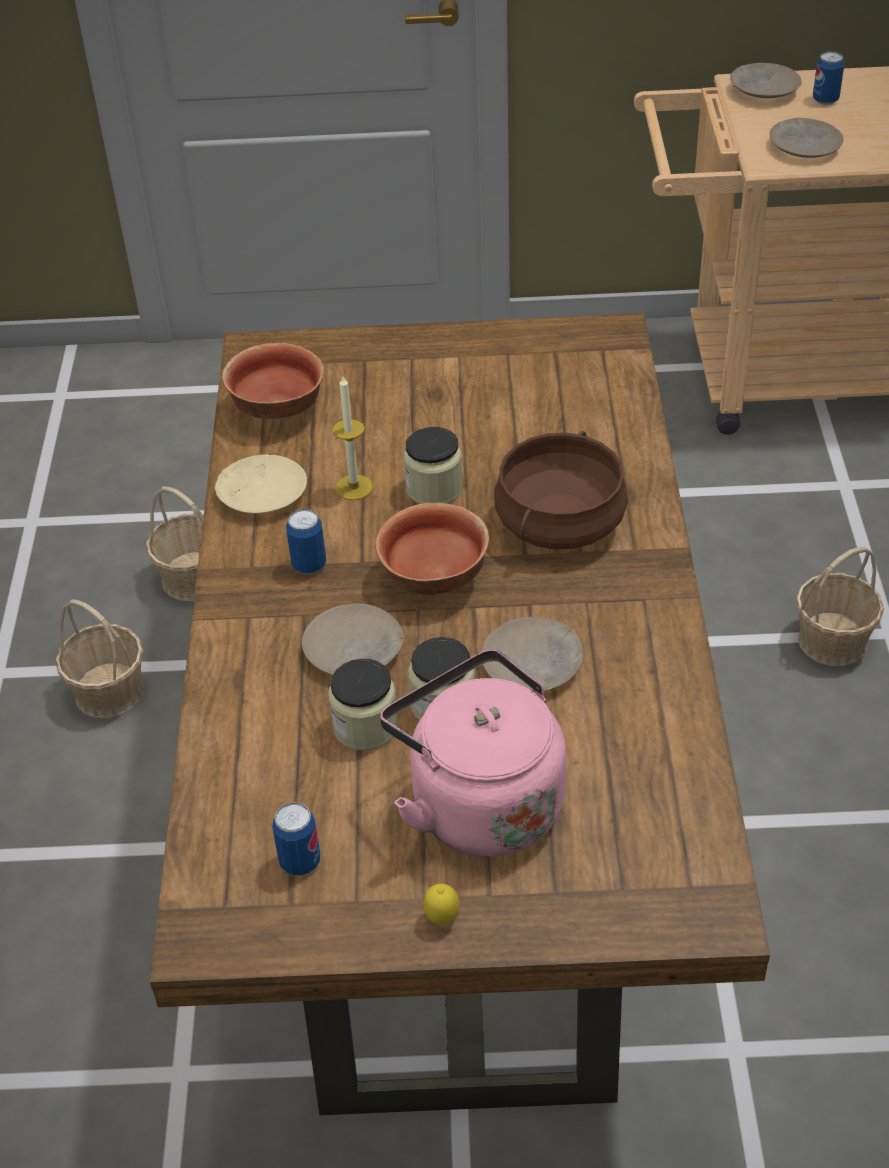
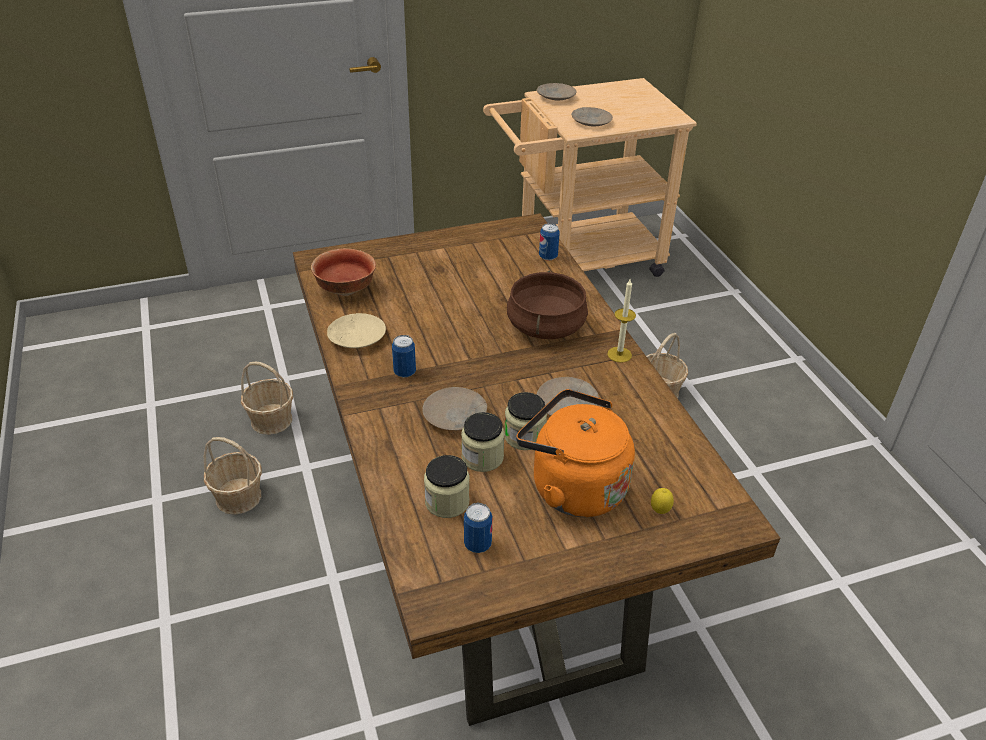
camera: 20 degrees left, 5 degrees down
candle [332,376,373,500] -> candle moved to [607,279,636,363]
bowl [375,503,489,595] -> none
pink kettle [380,650,566,857] -> orange kettle [516,389,635,517]
jar [404,427,463,504] -> jar moved to [424,455,469,518]
lemon [423,883,460,925] -> lemon moved to [651,488,674,514]
can [813,51,844,105] -> can moved to [539,223,560,261]

